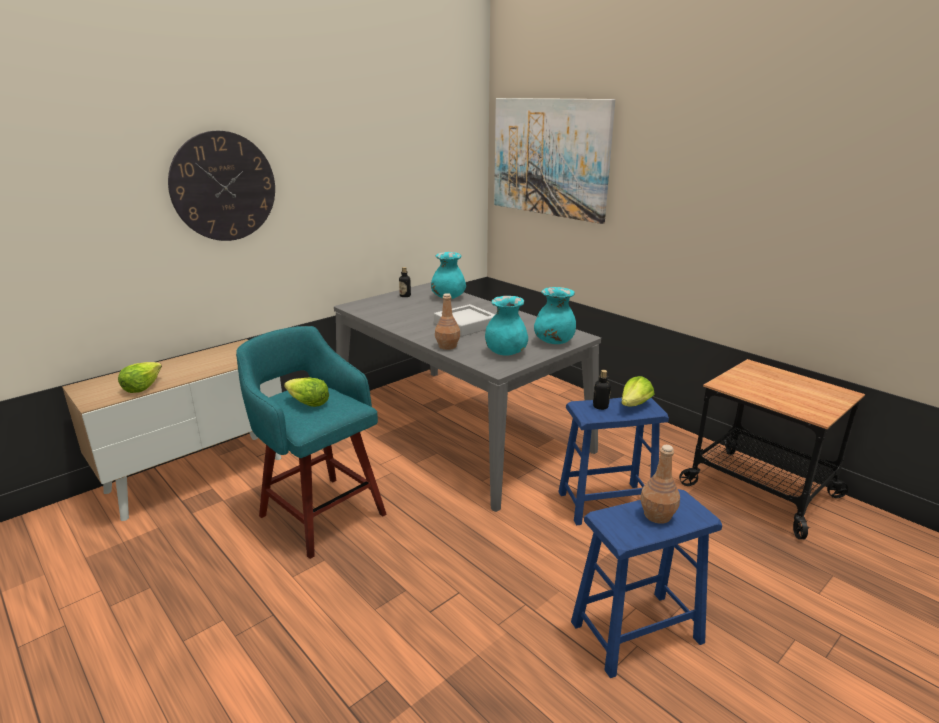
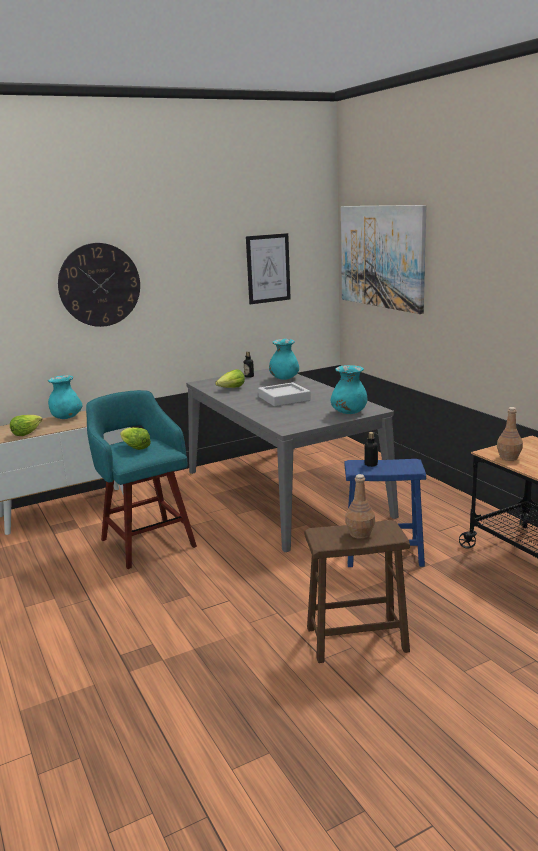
camera: 15 degrees right, 5 degrees down
brown bottle [435,293,460,350] -> brown bottle moved to [497,407,523,461]
turquoise vase [485,296,528,356] -> turquoise vase moved to [48,375,82,419]
blue stool [571,489,722,678] -> brown stool [304,520,410,663]
lettuce [621,376,654,406] -> lettuce moved to [215,369,245,388]
none -> picture [246,233,291,304]

